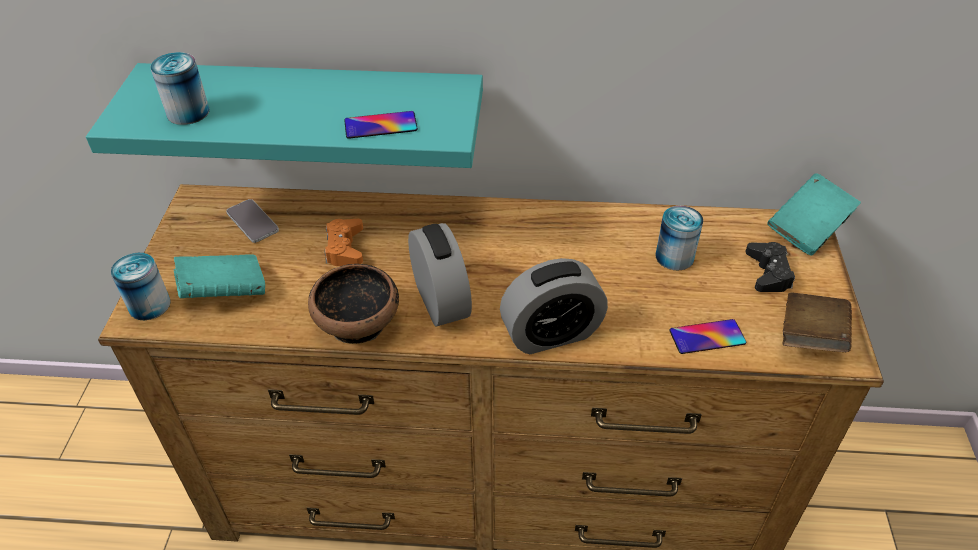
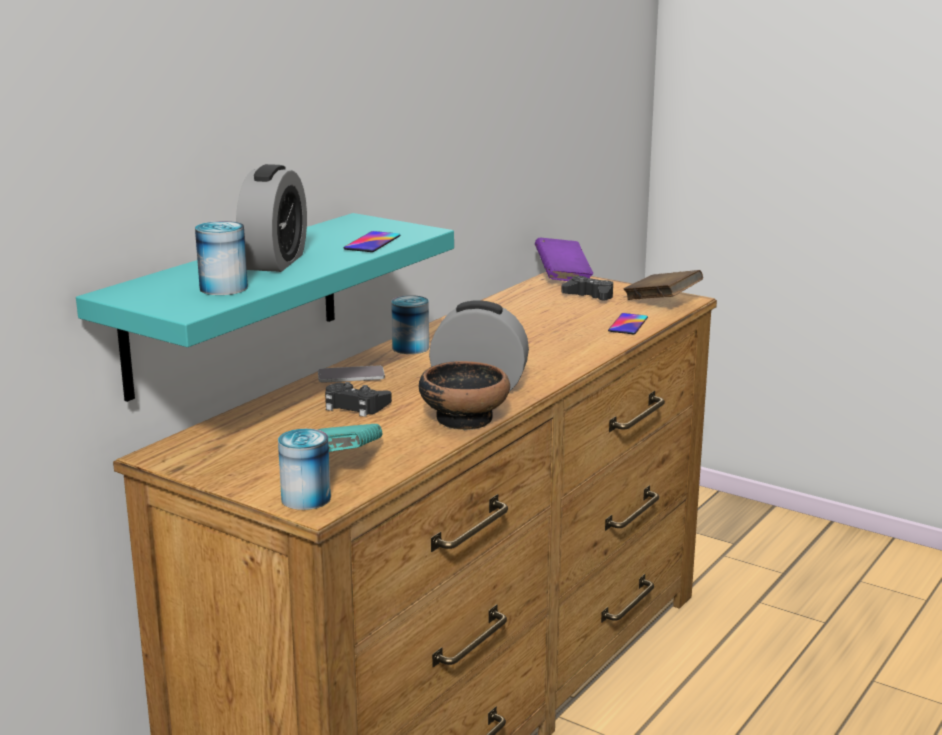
camera: 60 degrees left, 25 degrees down
phone [226,199,279,243] -> phone moved to [318,366,385,383]
orange game controller [325,219,363,266] -> black game controller [325,382,392,417]
alarm clock [500,258,608,354] -> alarm clock moved to [236,164,307,272]
can [655,206,703,270] -> can moved to [391,295,429,354]
turquoise book [768,173,861,256] -> purple book [535,238,593,281]

